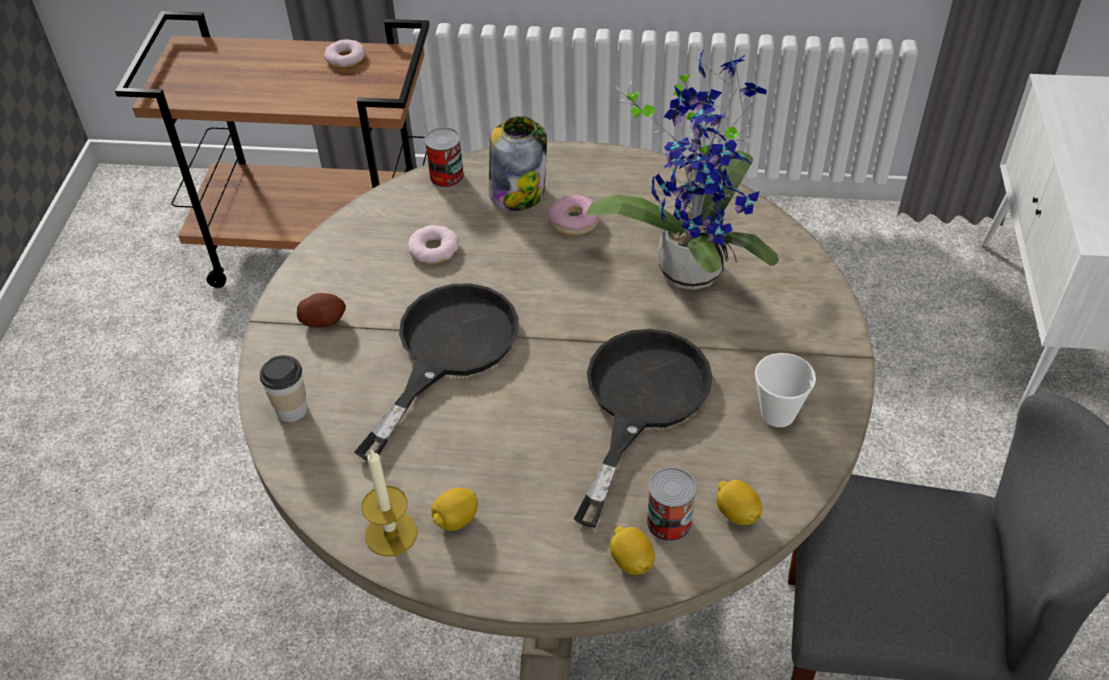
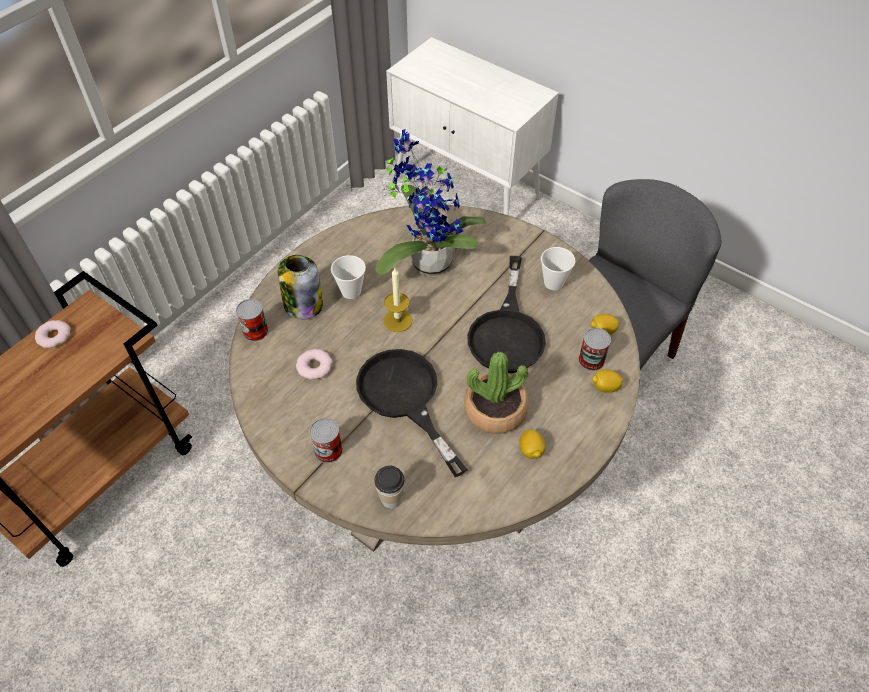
camera: 60 degrees left, 5 degrees up
potato [297,293,346,328] -> can [309,418,343,463]
candle [361,449,417,557] -> candle moved to [383,268,413,332]
donut [549,195,599,236] -> cup [331,255,366,299]
black frying pan [574,329,713,527] -> black frying pan turned 135 degrees counterclockwise [467,256,546,373]
none -> potted plant [464,352,529,434]

